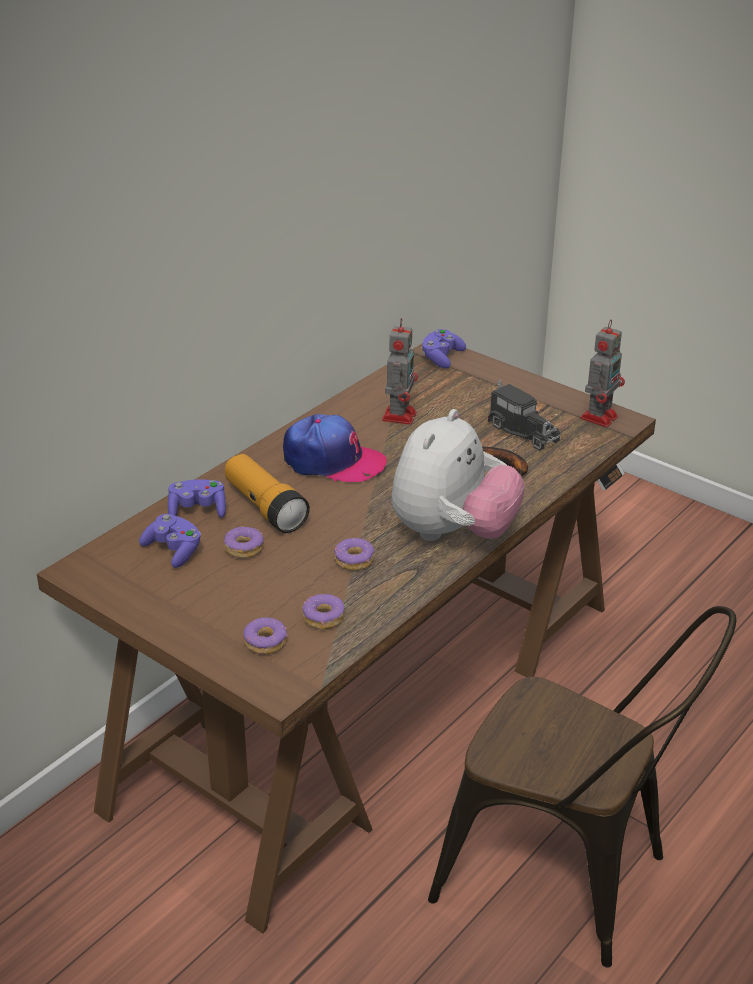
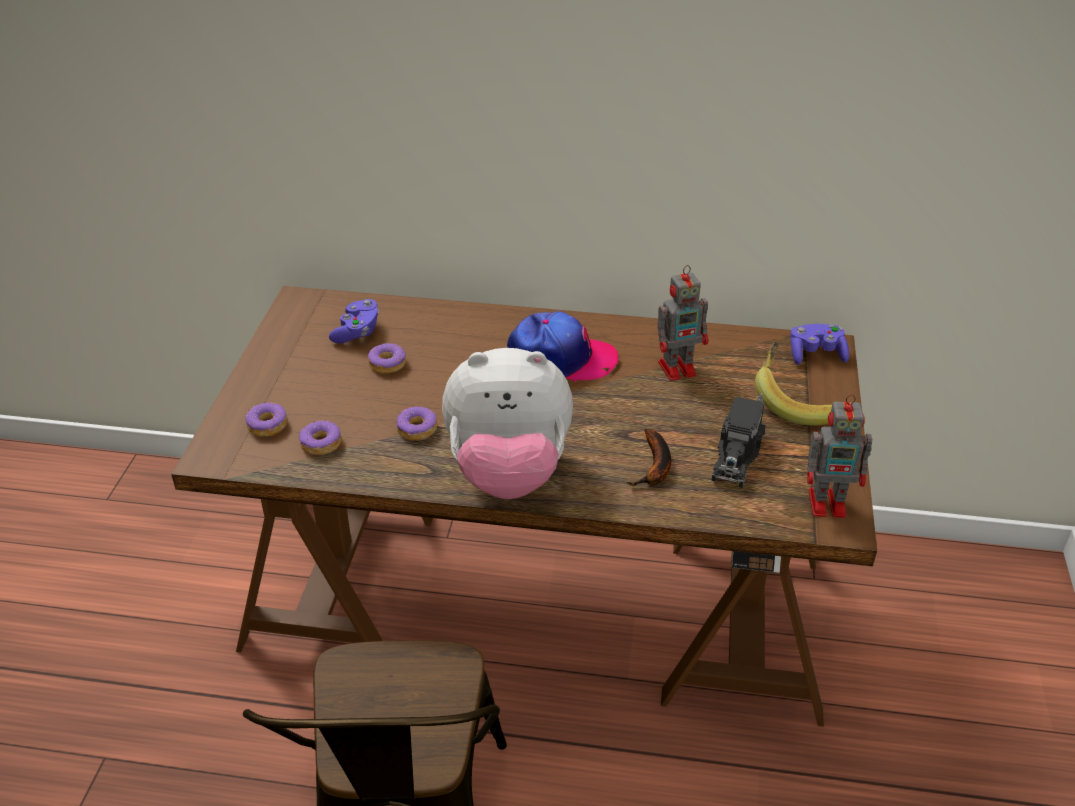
camera: 60 degrees right, 5 degrees up
purple game controller [168,479,226,518] -> none
flashlight [225,454,310,533] -> none
cap [283,414,387,482] -> cap turned 75 degrees counterclockwise [507,311,618,382]
none -> banana [755,342,832,426]

